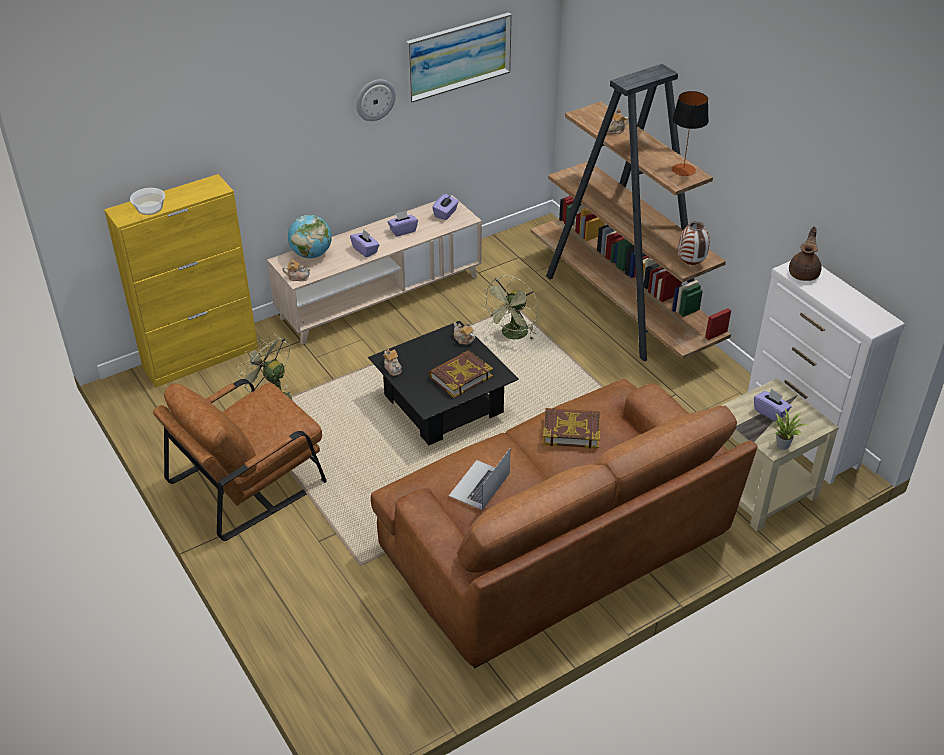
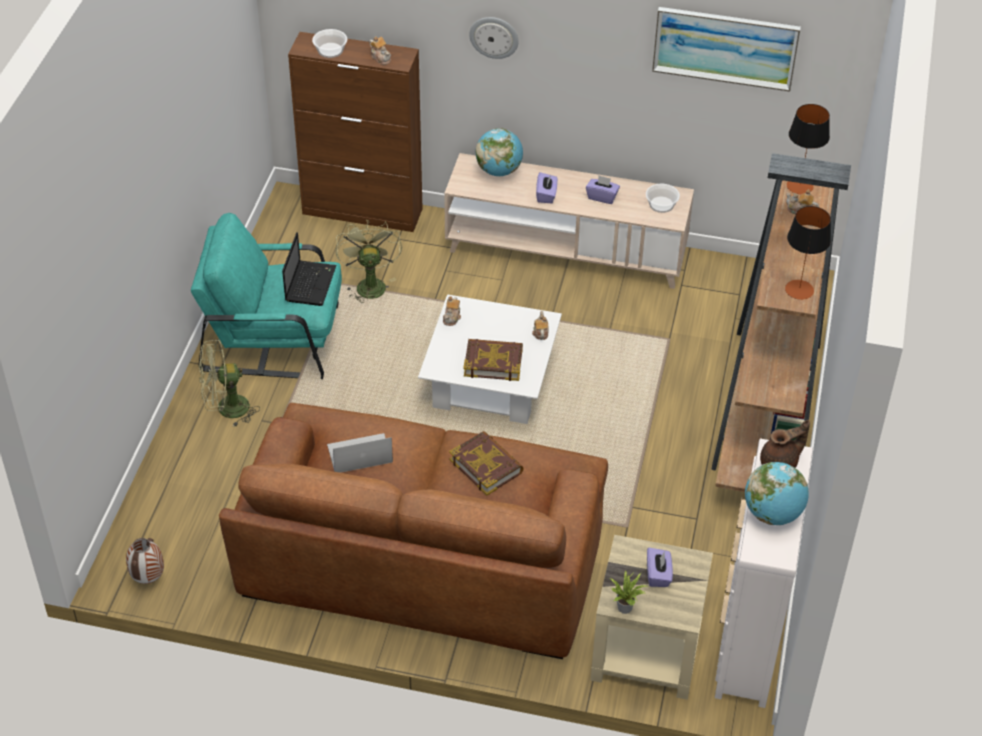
camera: 45 degrees right, 5 degrees up
yellow cabinet [104,174,258,387] -> brown cabinet [288,32,423,232]
brown armchair [153,379,327,541] -> turquoise armchair [191,213,342,379]
teapot [283,259,311,281] -> teapot moved to [369,36,391,65]
wall clock [356,79,396,121] -> wall clock moved to [469,17,519,59]
black coffee table [368,321,519,445] -> white coffee table [418,294,562,424]
purple tissue box [432,194,459,220] -> bowl [646,184,680,213]
green fan [481,276,539,340] -> green fan moved to [199,339,260,428]
vase [678,221,710,265] -> vase moved to [126,538,164,584]
none -> laptop [282,232,336,306]
none -> globe [745,462,809,525]
none -> table lamp [786,104,830,194]

